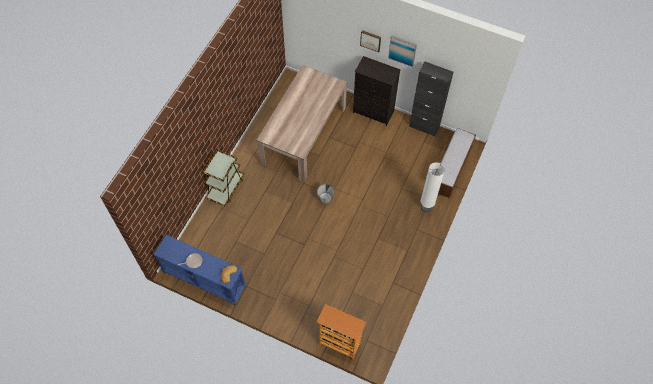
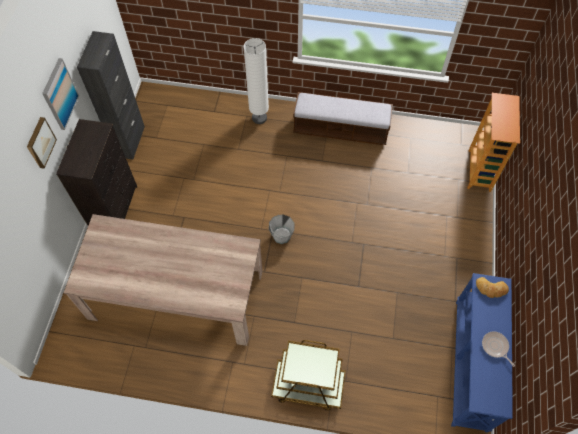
camera: 105 degrees left, 0 degrees up
bench [438,128,476,199] -> bench moved to [293,92,393,145]

